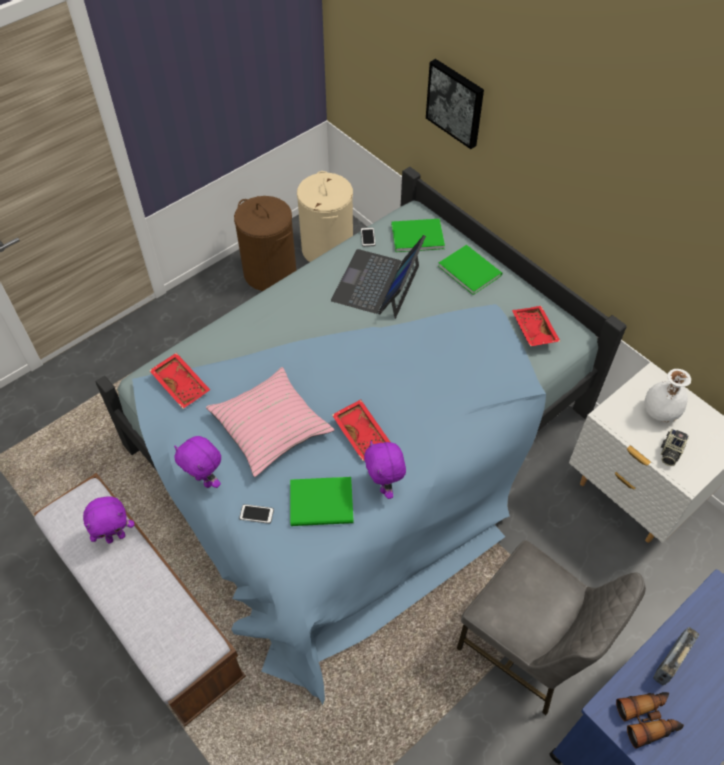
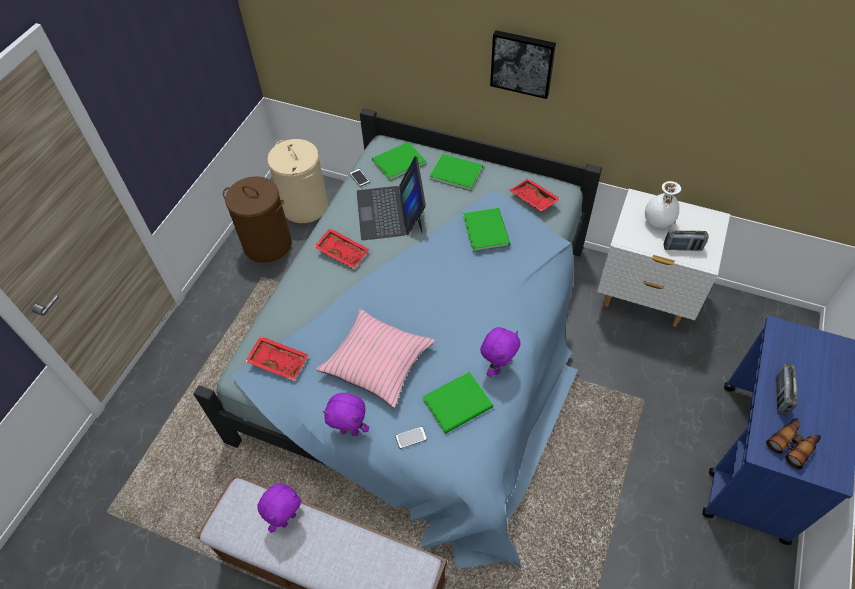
camera: 25 degrees left, 0 degrees up
red tray [332,400,390,461] -> red tray moved to [314,228,369,269]
purple plush toy [364,441,406,499] -> purple plush toy turned 105 degrees counterclockwise [480,327,520,377]
picture [426,59,484,149] -> picture moved to [490,30,556,99]
grey chair [457,540,646,715] -> none
camera [661,429,689,466] -> radio [664,230,709,251]
none -> green book [463,208,510,252]

